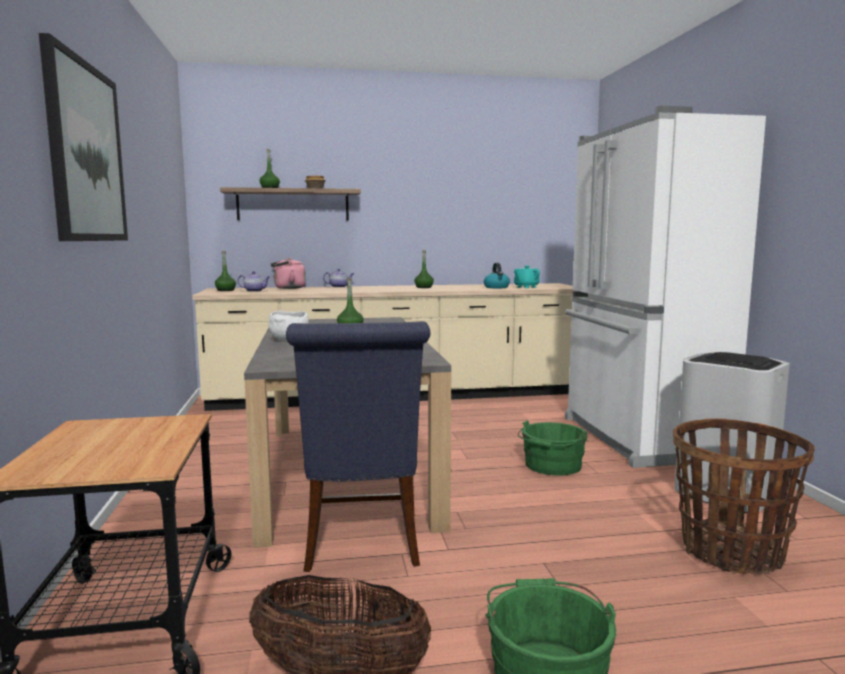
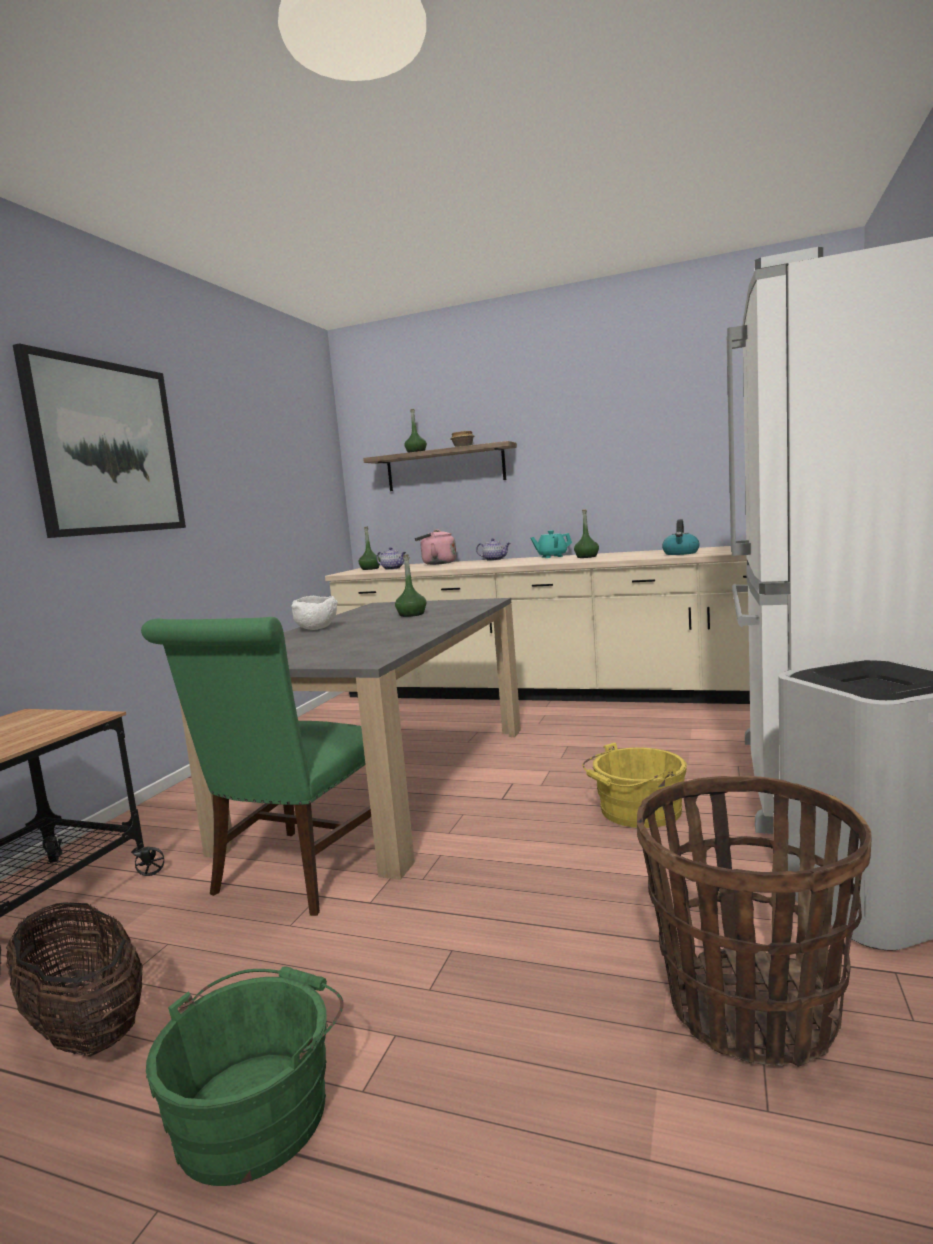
camera: 30 degrees right, 0 degrees up
blue chair [286,321,430,572] -> green chair [141,617,371,916]
turquoise teapot [514,265,540,288] -> turquoise teapot moved to [530,530,572,558]
green bucket [518,420,588,476] -> yellow bucket [582,743,687,828]

